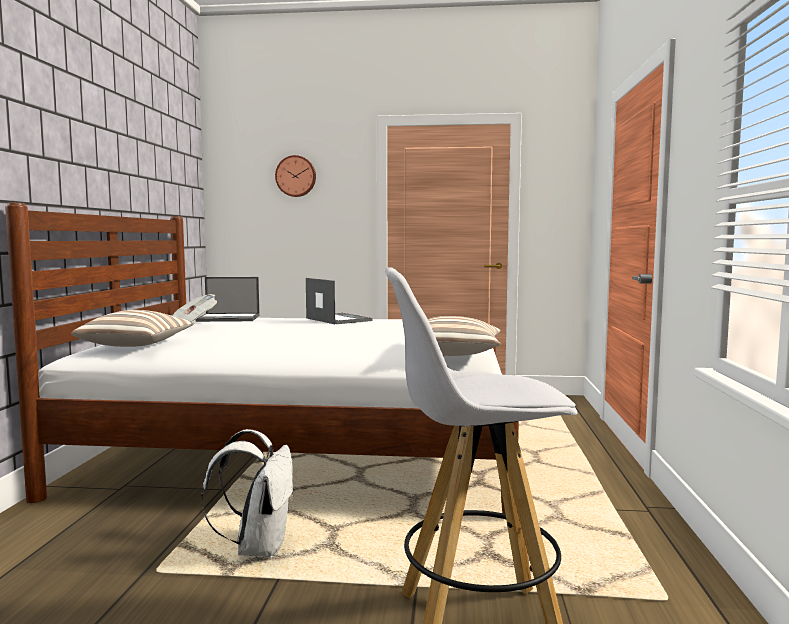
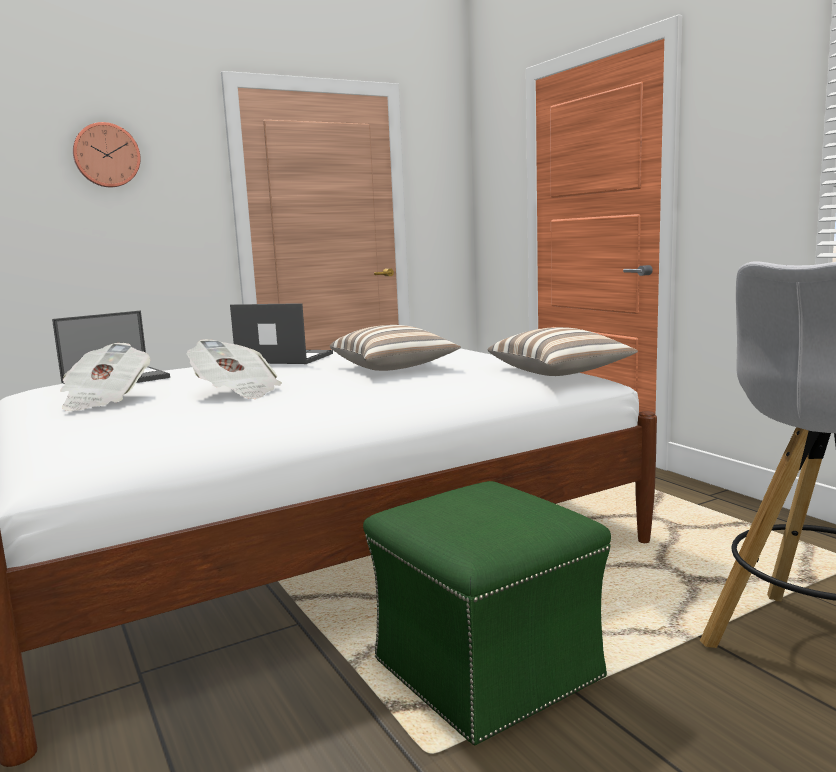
camera: 35 degrees left, 5 degrees up
pillow [71,310,195,347] -> pillow moved to [330,325,461,371]
white backpack [201,429,294,558] -> green ottoman [363,481,611,745]
none -> newspaper [187,339,282,399]

